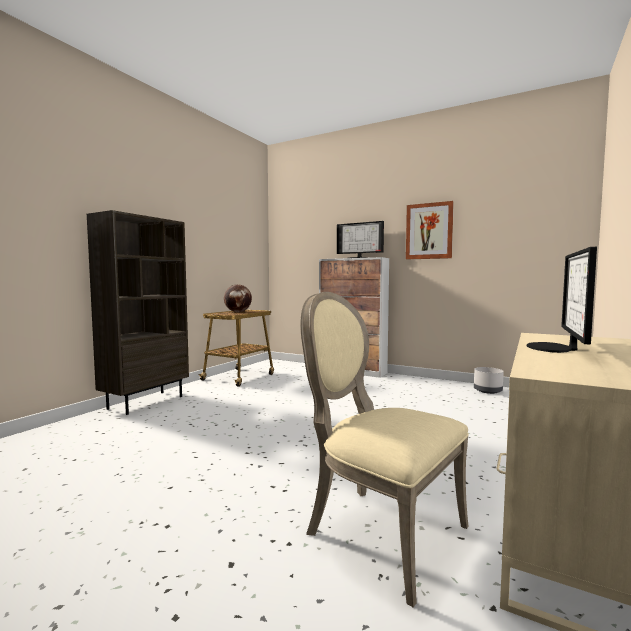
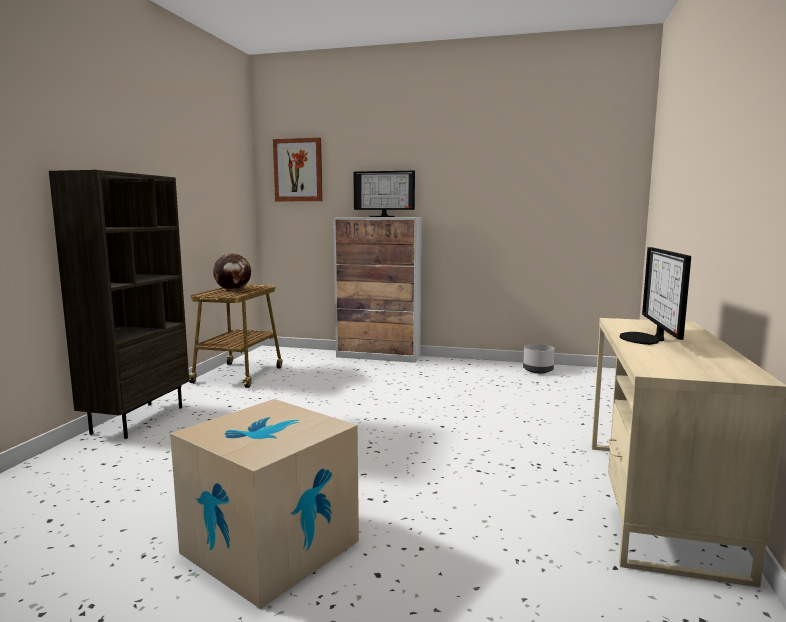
camera: 15 degrees left, 5 degrees up
beige chair [300,292,469,608] -> none
picture [406,201,454,259] -> picture moved to [273,138,323,201]
none -> cardboard box [170,399,359,609]

